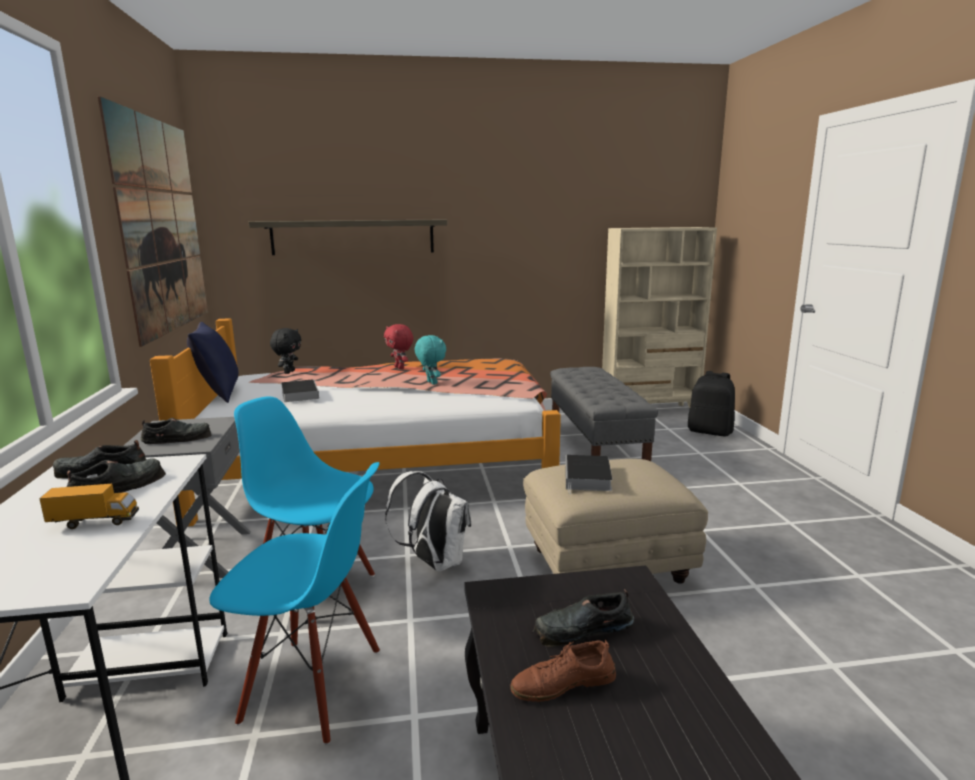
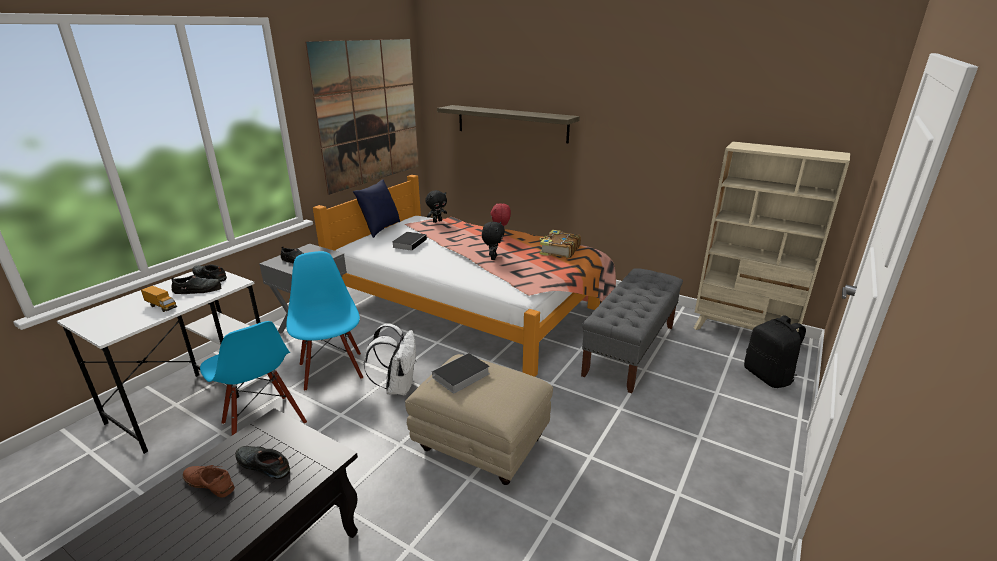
camera: 40 degrees right, 10 degrees up
turquoise plush toy [415,335,446,385] -> black plush toy [482,221,505,260]
none -> book [539,230,581,258]

